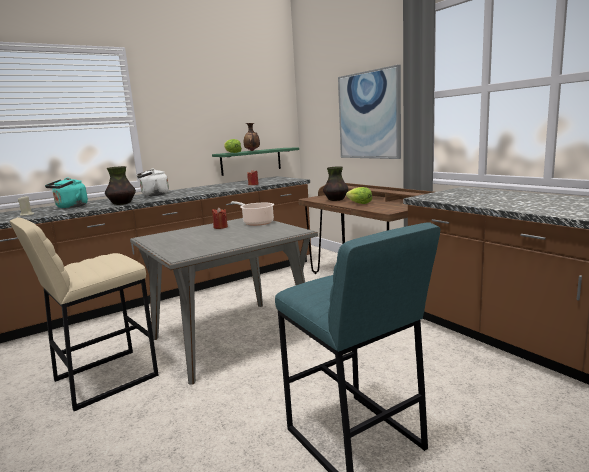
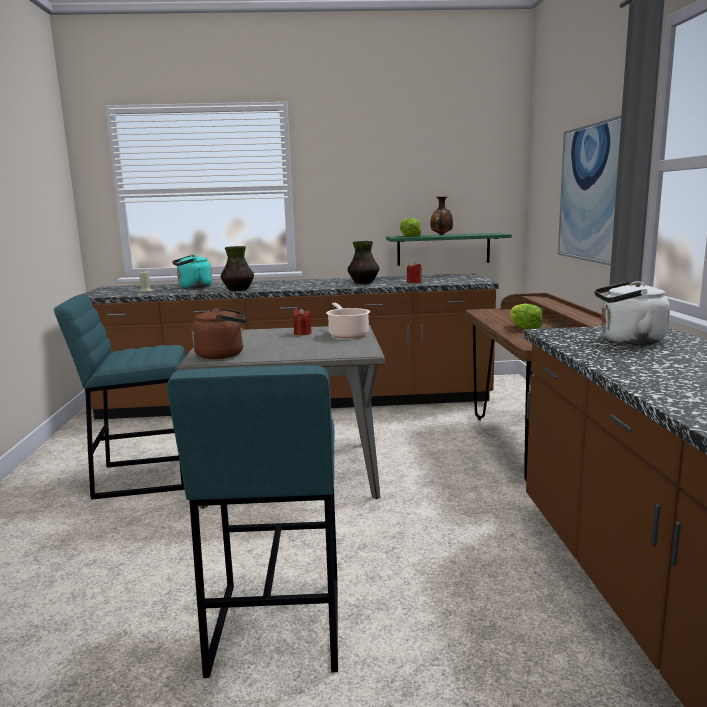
camera: 30 degrees right, 0 degrees up
beige stool [9,217,159,411] -> turquoise stool [54,294,185,500]
white kettle [137,169,169,196] -> white kettle moved to [594,281,670,345]
vase [323,167,348,201] -> vase moved to [348,241,380,284]
none -> brown kettle [192,308,247,359]

